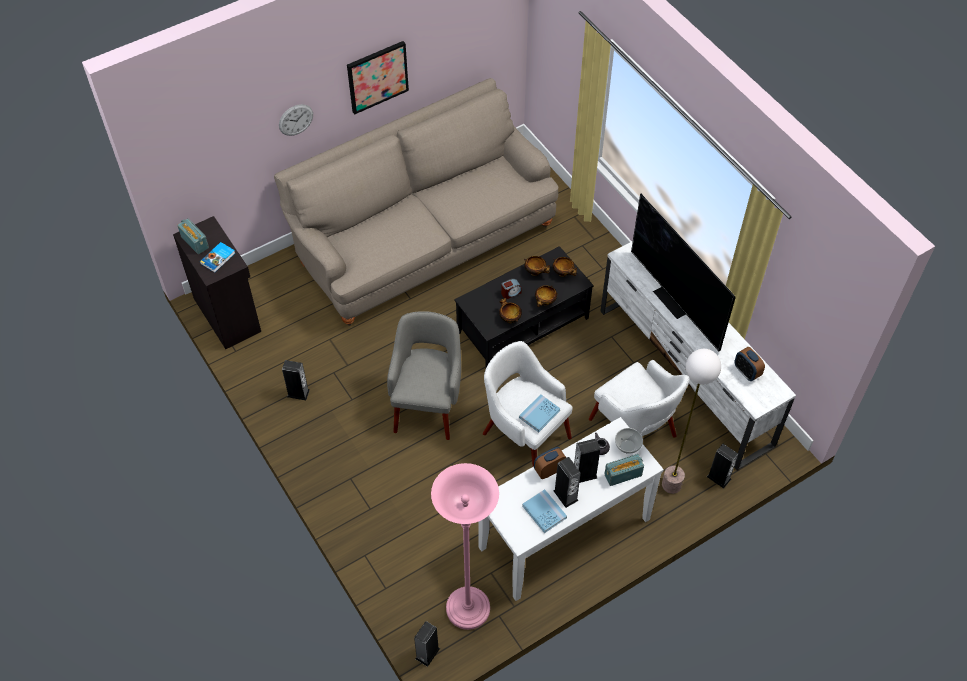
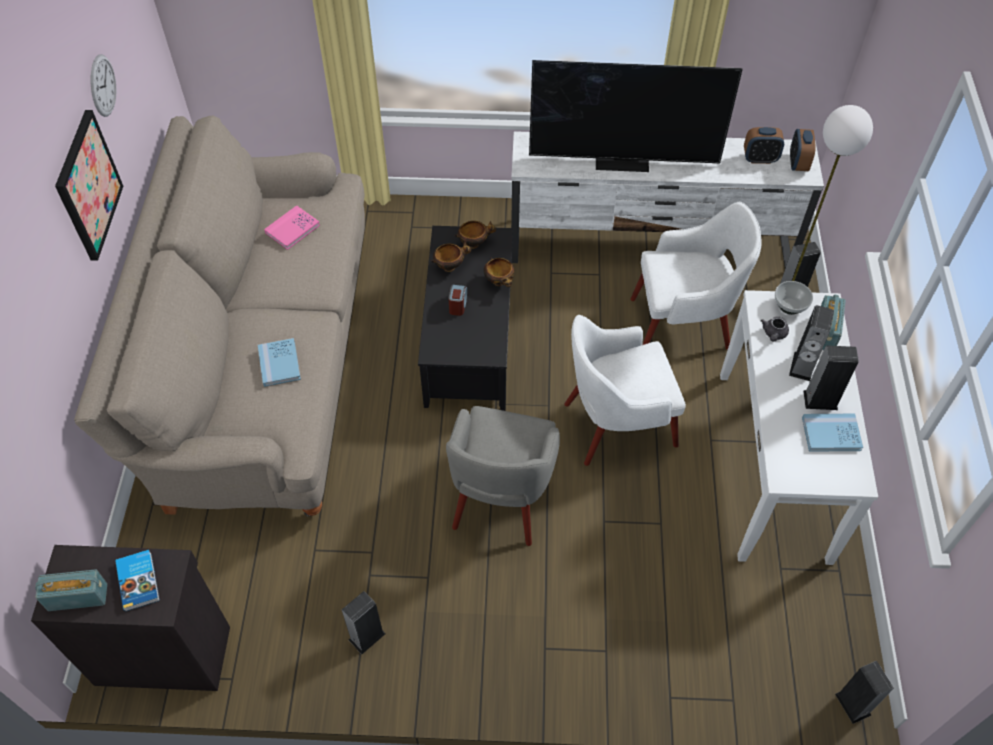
camera: 55 degrees left, 0 degrees up
wall clock [279,104,313,136] -> wall clock moved to [91,54,116,117]
grey armchair [387,311,461,440] -> grey armchair turned 120 degrees counterclockwise [446,406,560,546]
pink floor lamp [431,463,499,630] -> none
bowl [499,298,522,323] -> none
blue book [519,394,561,432] -> blue book moved to [258,338,301,387]
alarm clock [534,447,566,479] -> alarm clock moved to [790,129,816,171]
none -> pink book [264,205,320,250]

